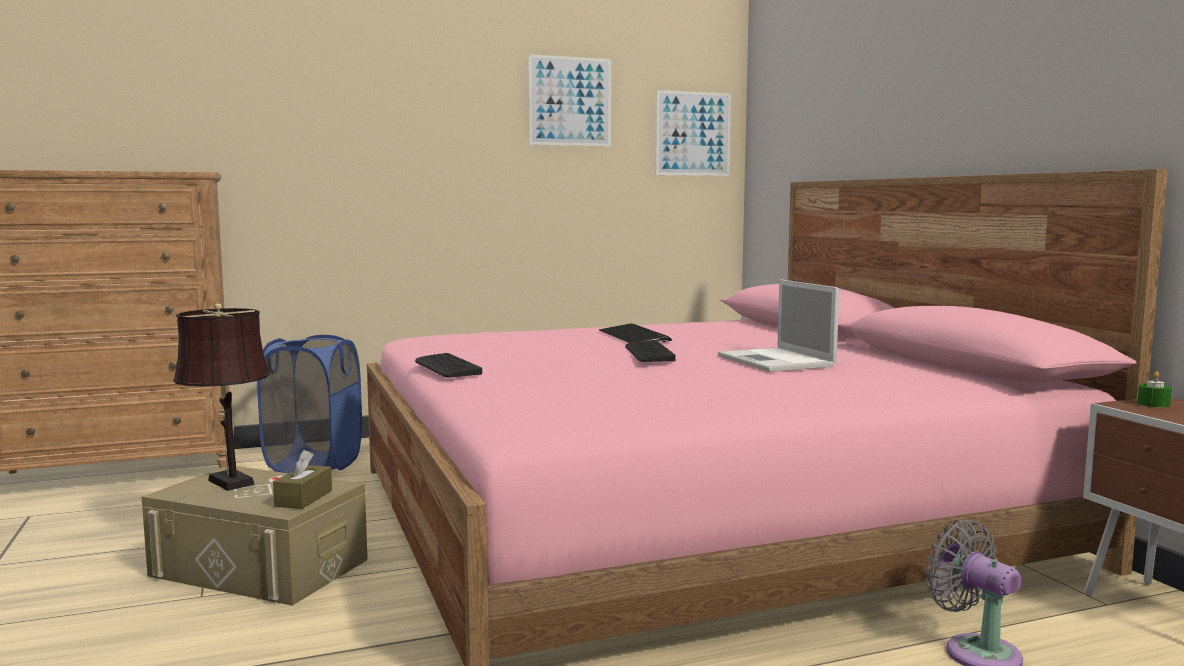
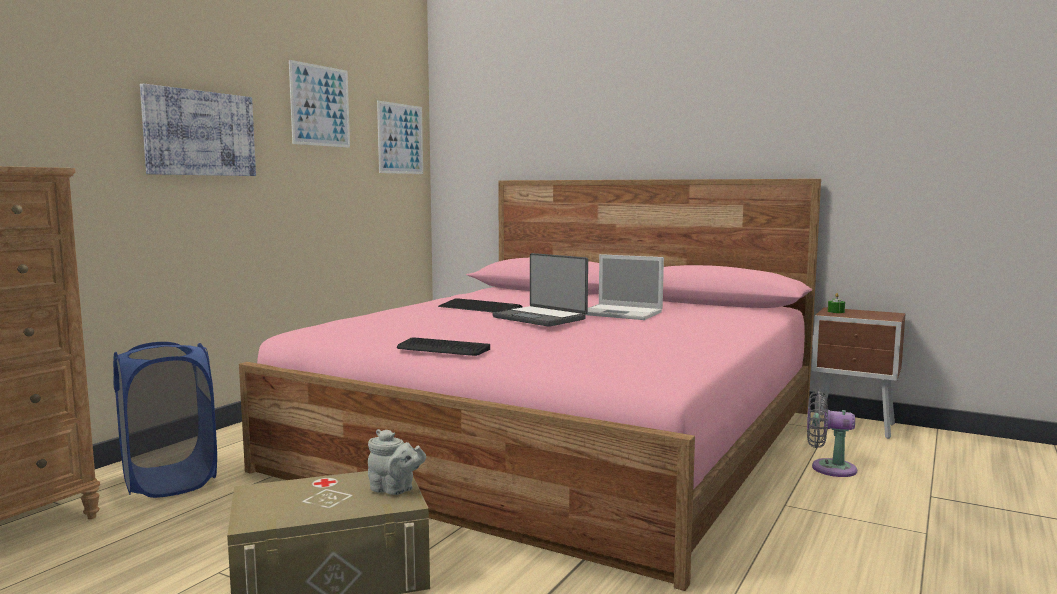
camera: 40 degrees left, 0 degrees up
brown table lamp [173,303,270,491] -> none
brown tissue box [273,450,332,509] -> grey teapot [368,429,426,495]
keyboard [625,340,676,362] -> laptop [492,253,588,327]
none -> picture [140,84,256,176]

